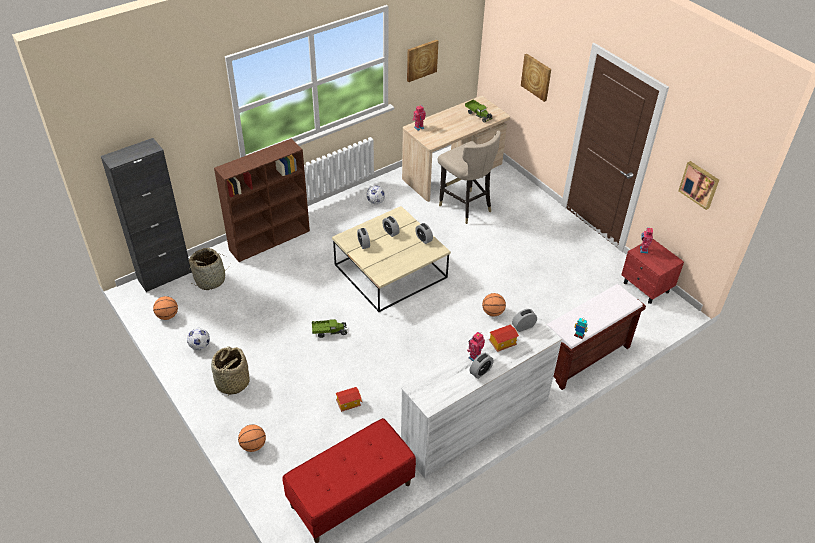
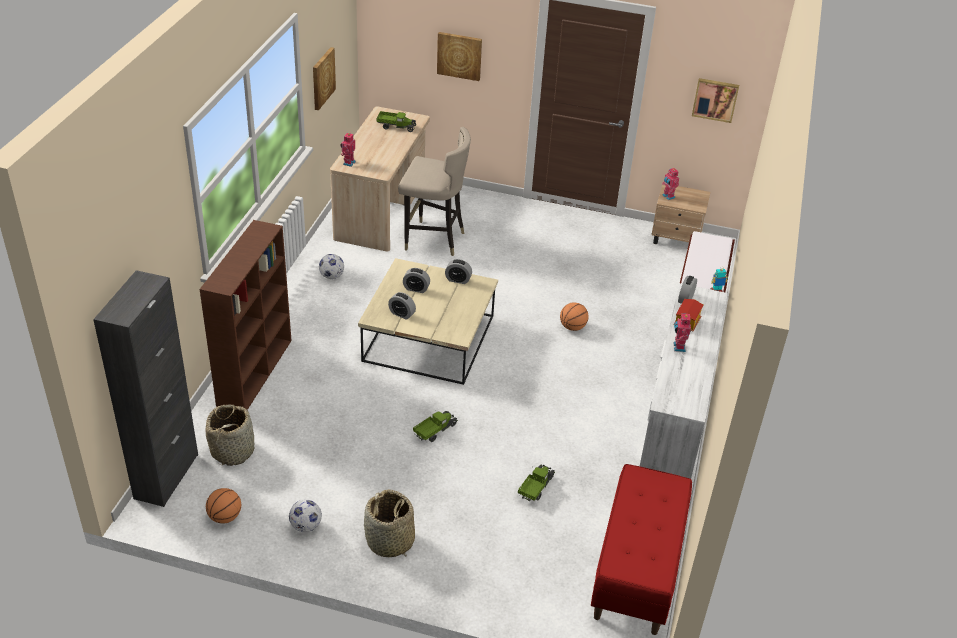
camera: 40 degrees left, 5 degrees down
basketball [238,424,266,452] -> none
toy house [336,387,362,412] -> toy truck [518,465,555,502]
alarm clock [469,353,494,379] -> none
red nightstand [621,239,684,304] -> beige nightstand [651,183,710,244]

